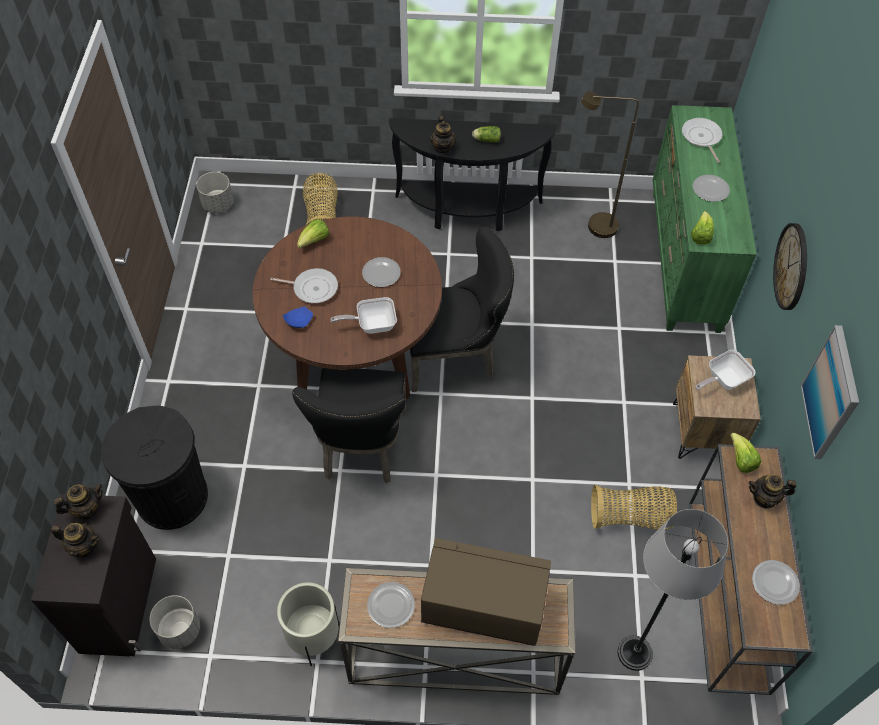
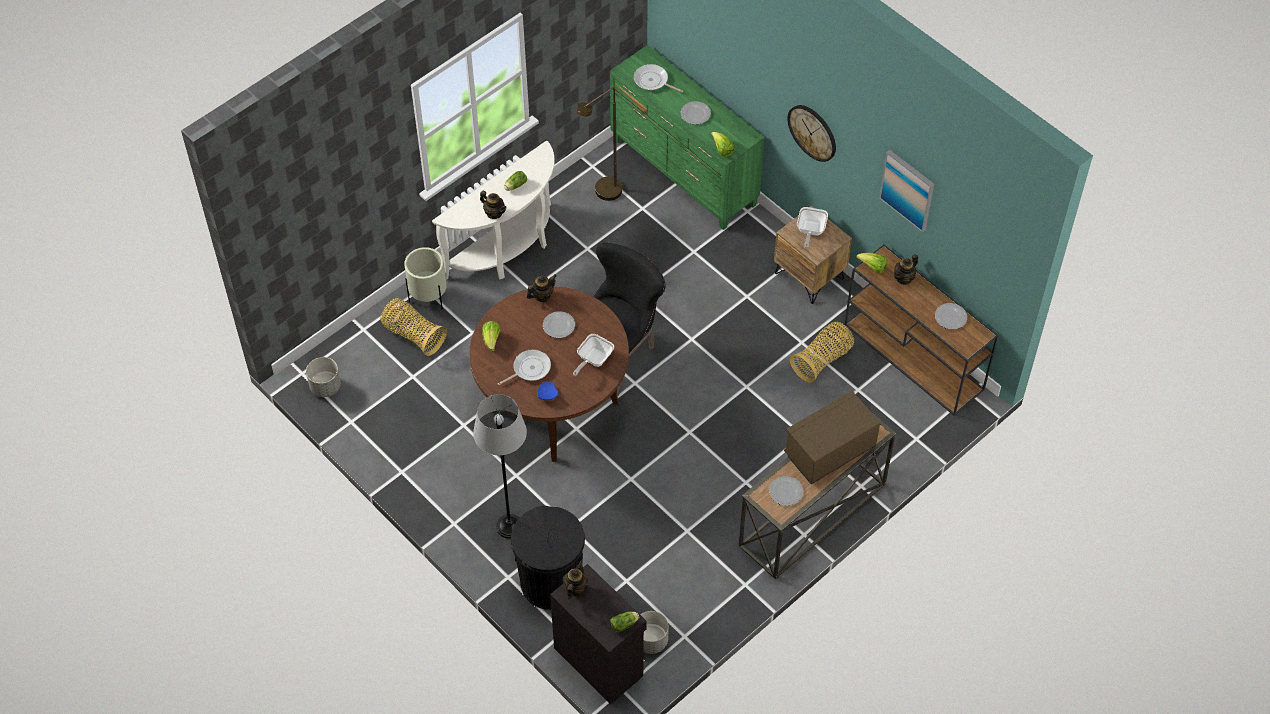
camera: 45 degrees left, 0 degrees up
teapot [51,523,99,557] -> teapot moved to [527,275,557,302]
beige planter [277,582,339,666] -> beige planter moved to [404,247,447,309]
black chair [292,368,406,483] -> none
black console table [389,118,557,231] -> white console table [432,140,555,280]
grey floor lamp [618,509,728,671] -> grey floor lamp moved to [473,394,527,539]
none -> lettuce [610,612,639,632]

